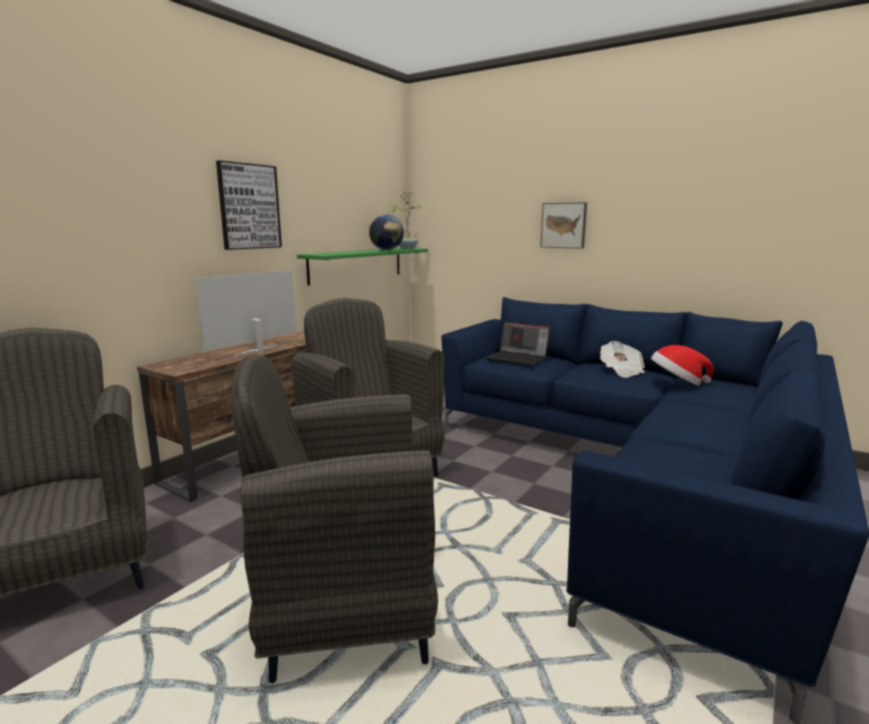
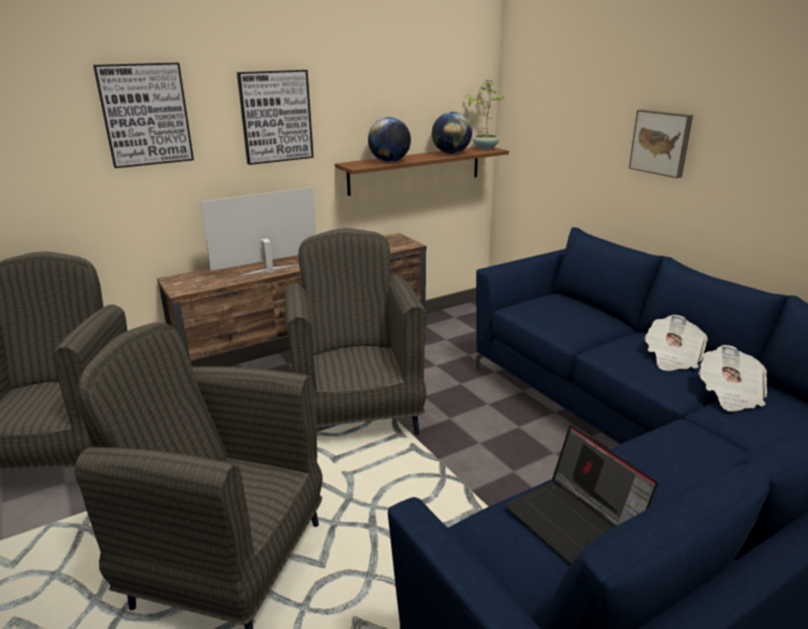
camera: 25 degrees right, 10 degrees up
green shelf [297,248,428,286] -> brown shelf [335,147,509,196]
laptop [486,321,550,366] -> laptop moved to [505,425,658,565]
hat [651,345,714,386] -> newspaper [699,345,767,412]
none -> picture [93,62,194,168]
none -> globe [368,117,411,162]

